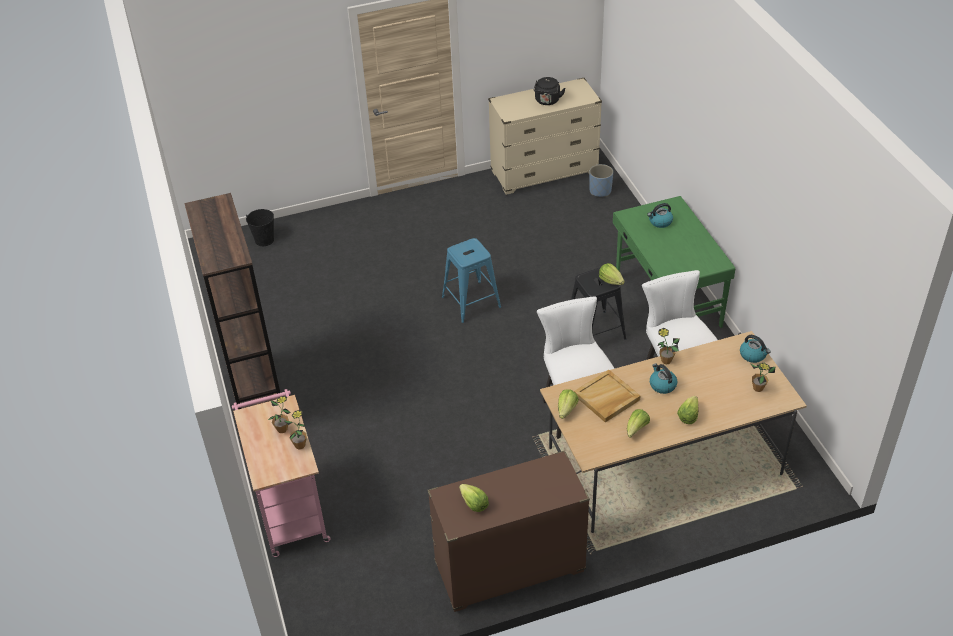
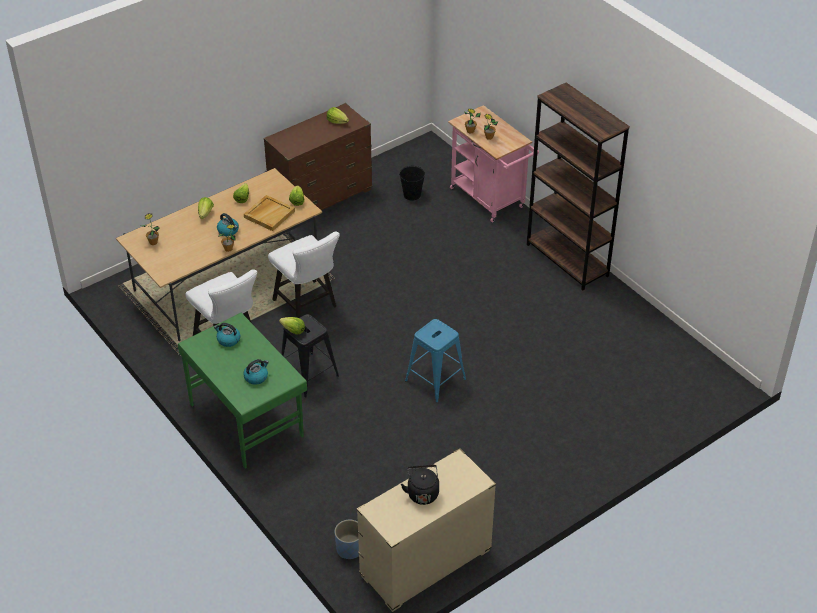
camera: 160 degrees right, 0 degrees up
black bucket [246,209,274,246] -> black bucket moved to [399,166,425,200]
kettle [740,335,771,363] -> kettle moved to [214,323,240,347]

